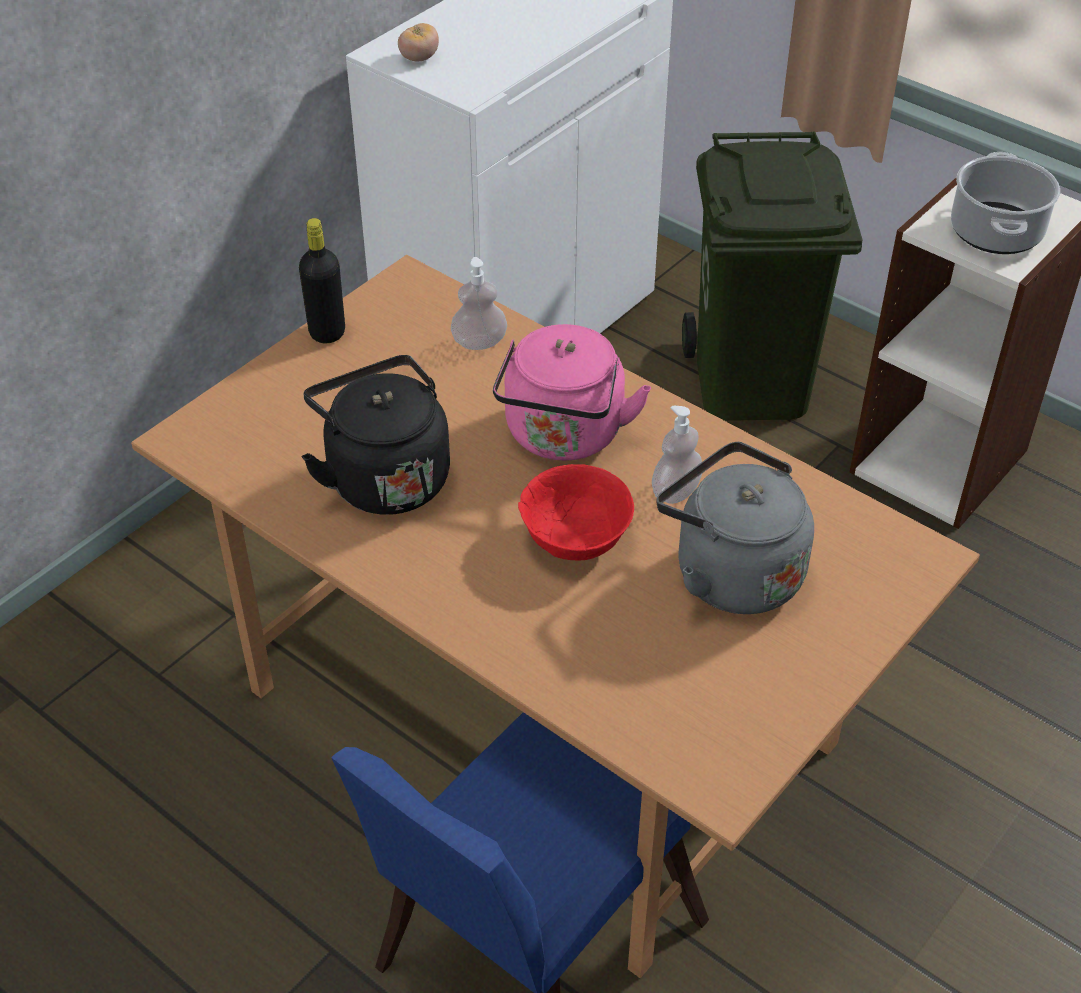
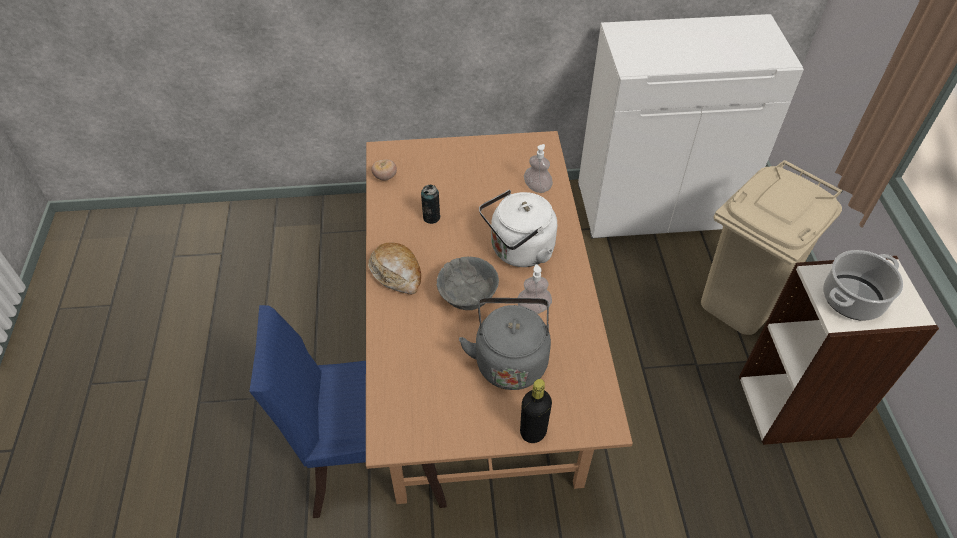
camera: 45 degrees right, 5 degrees up
black bottle [299,218,345,343] -> black bottle moved to [520,379,552,443]
black kettle [302,355,450,515] -> can [421,185,440,224]
tomato [398,23,439,61] -> tomato moved to [371,159,397,180]
pink kettle [493,324,651,461] -> white kettle [479,190,557,267]
red bowl [518,464,634,560] -> grey bowl [437,257,499,310]
green trash can [682,132,862,421] -> beige trash can [701,160,842,335]
none -> bread [368,242,421,294]

